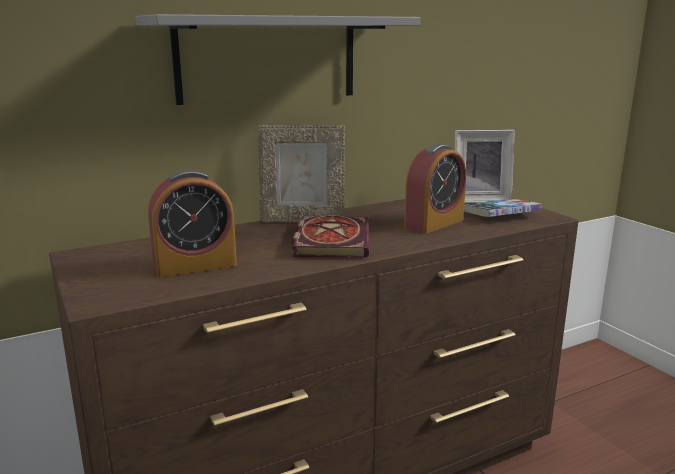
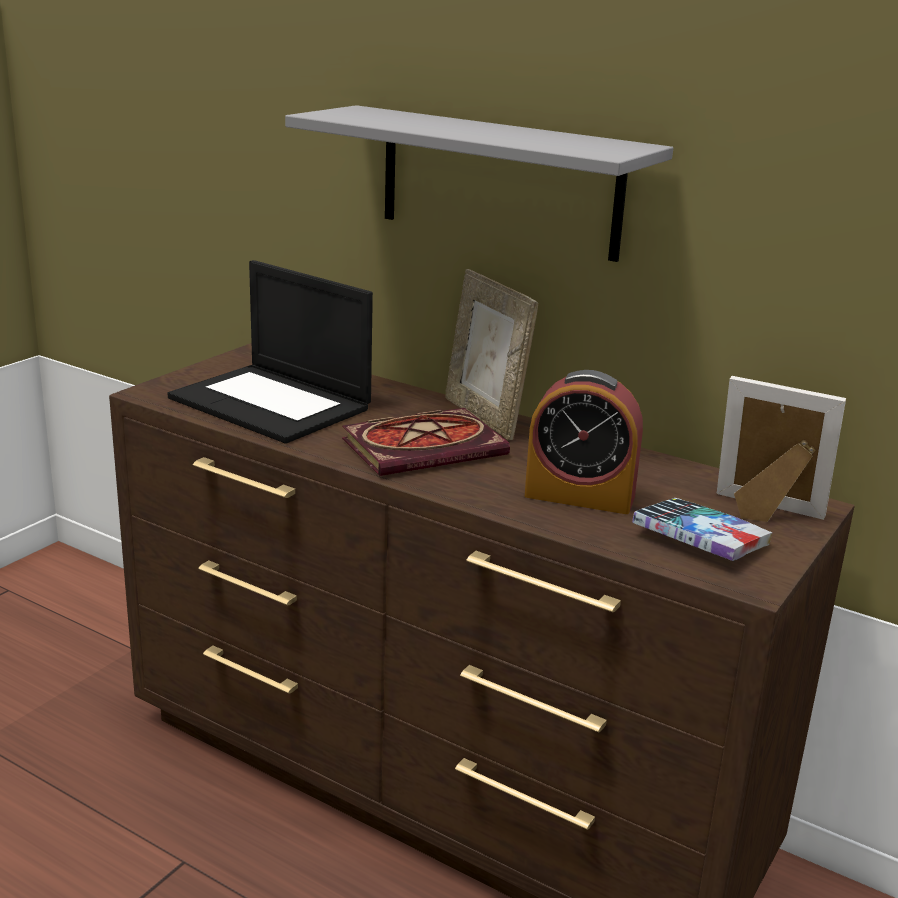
camera: 60 degrees right, 5 degrees up
alarm clock [148,170,237,277] -> laptop [168,260,373,444]
picture frame [455,130,515,203] -> picture frame turned 150 degrees clockwise [717,376,846,522]

